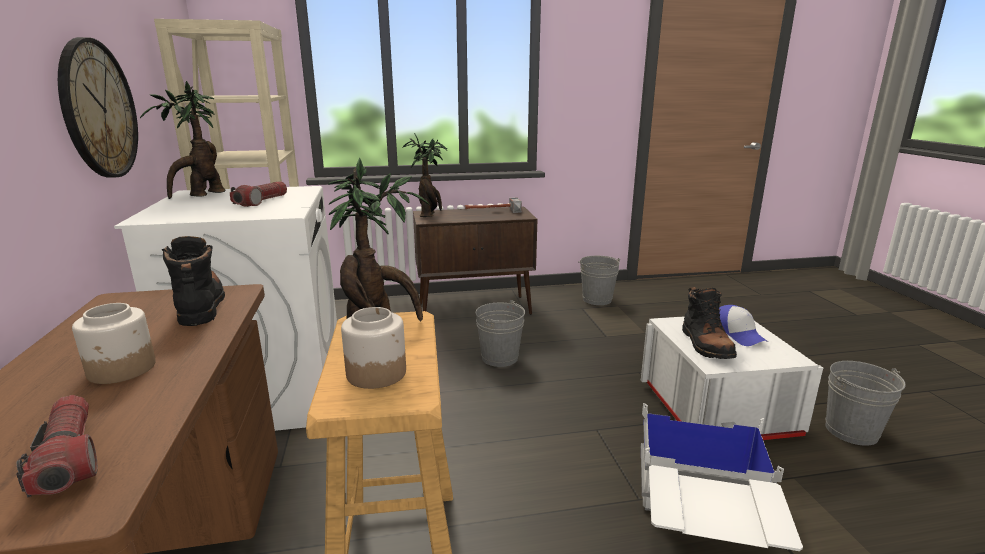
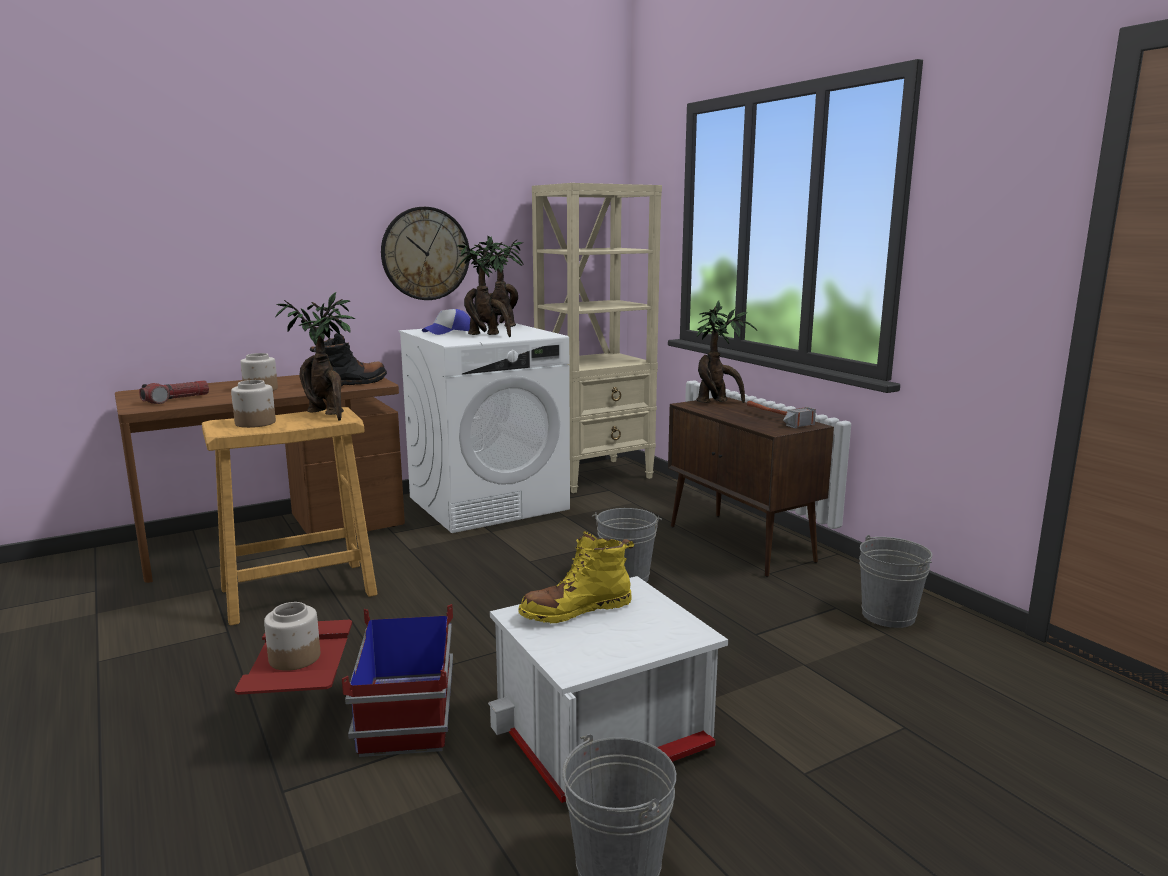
camera: 70 degrees right, 5 degrees down
flashlight [230,181,287,207] -> potted plant [456,236,522,337]
white storage box [641,403,803,551] -> red storage box [234,604,453,757]
black boot [682,287,737,359] -> yellow boot [518,531,634,623]
cap [719,305,768,346] -> cap moved to [422,309,470,335]
none -> jar [264,602,320,671]

